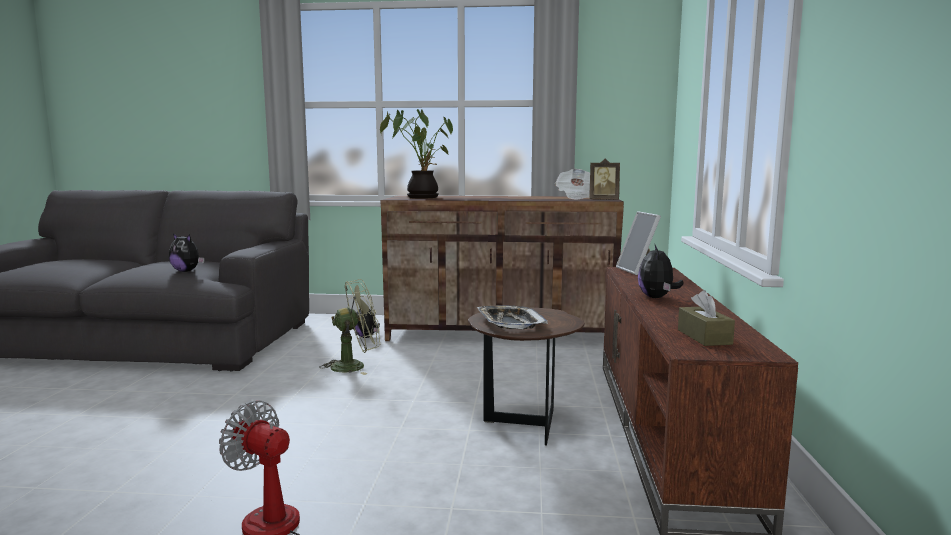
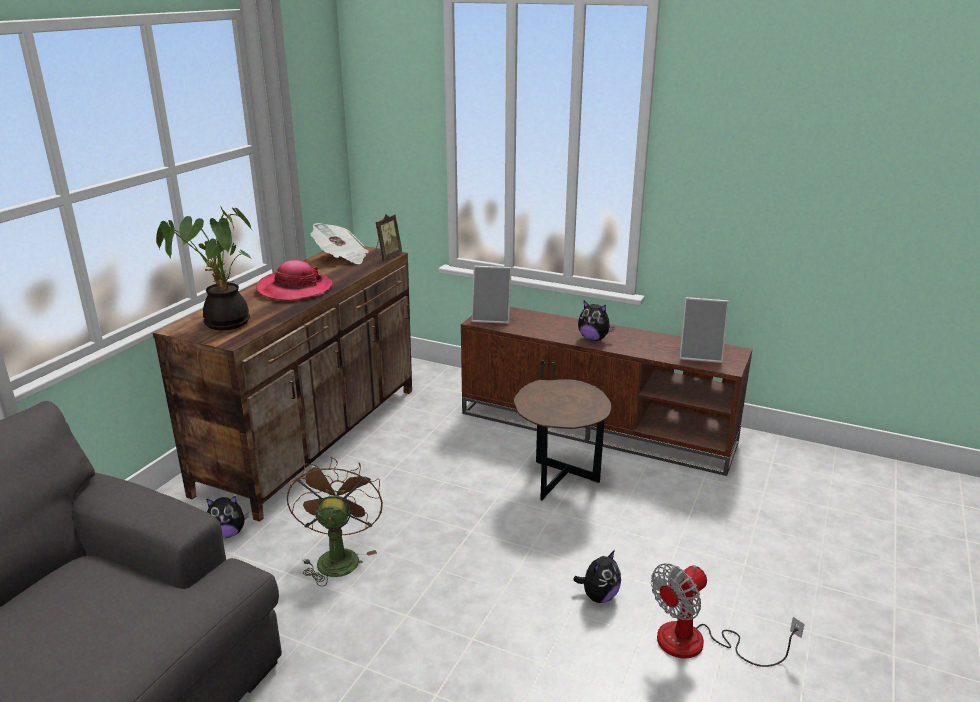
camera: 70 degrees left, 15 degrees up
plush toy [169,233,205,272] -> plush toy moved to [573,550,621,603]
green fan [319,279,380,375] -> brown fan [287,457,383,586]
tray [477,305,548,329] -> none
brown tissue box [678,290,735,346] -> picture frame [679,297,729,363]
none -> hat [256,260,332,300]

